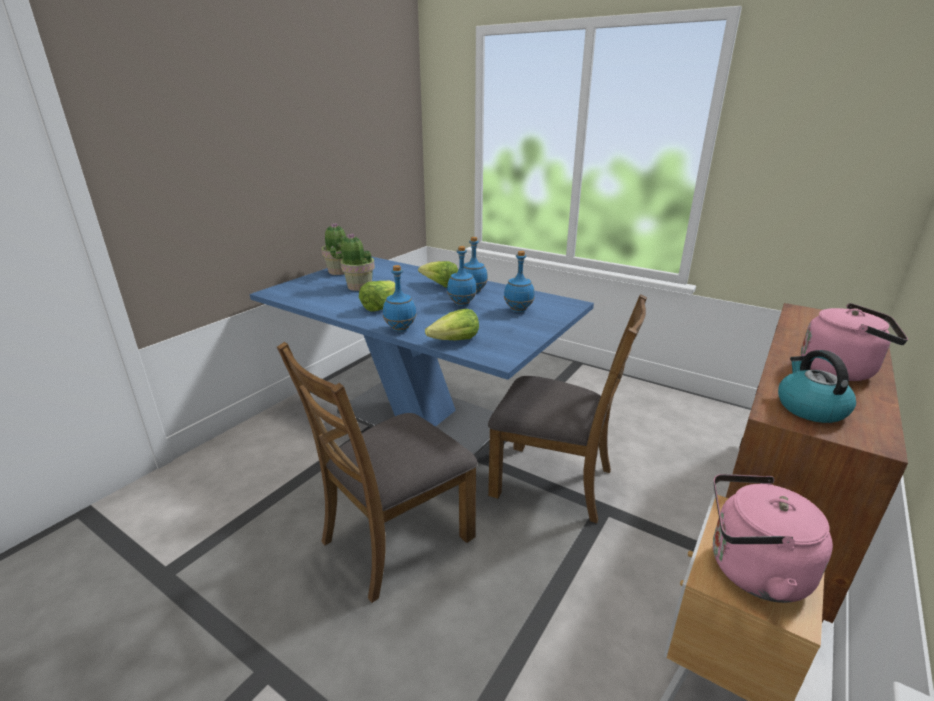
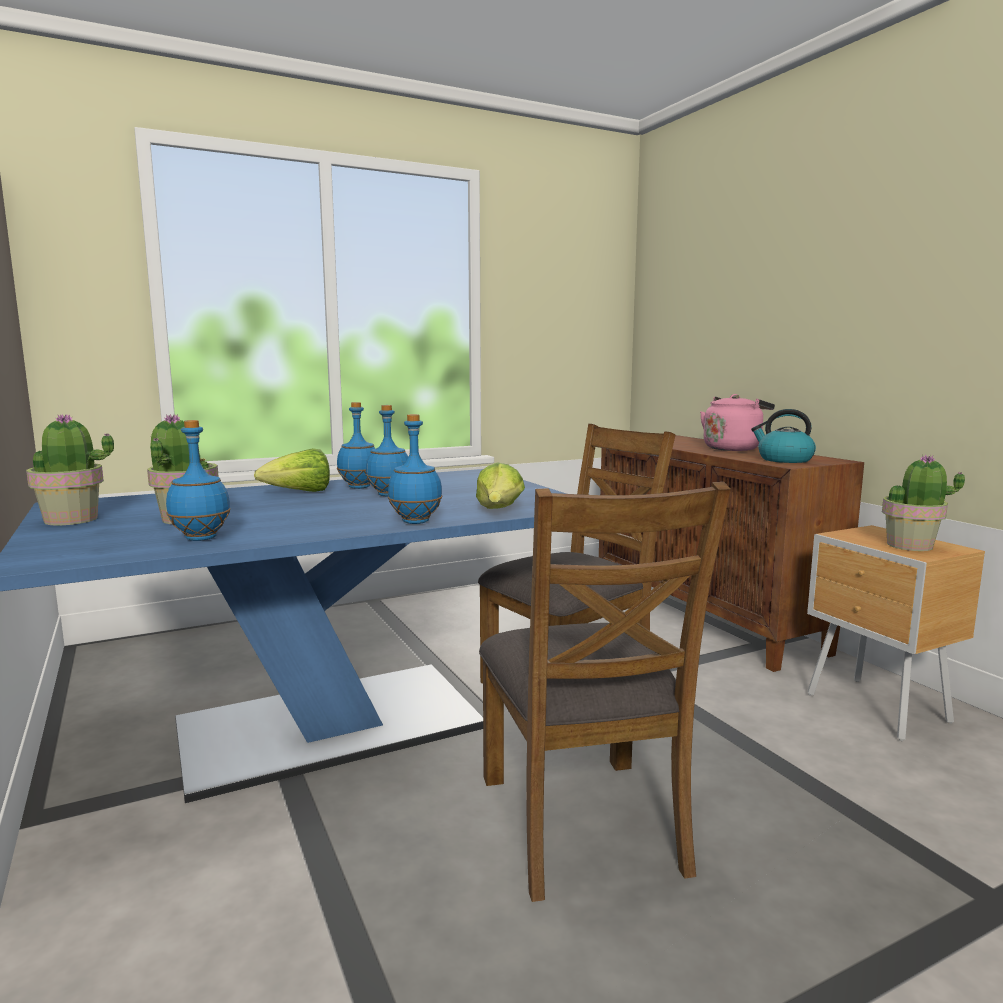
camera: 60 degrees left, 15 degrees down
lettuce [359,280,395,312] -> none
blue bottle [504,251,535,313] -> blue bottle moved to [166,420,231,541]
pink kettle [713,474,833,603] -> potted plant [882,455,965,551]

